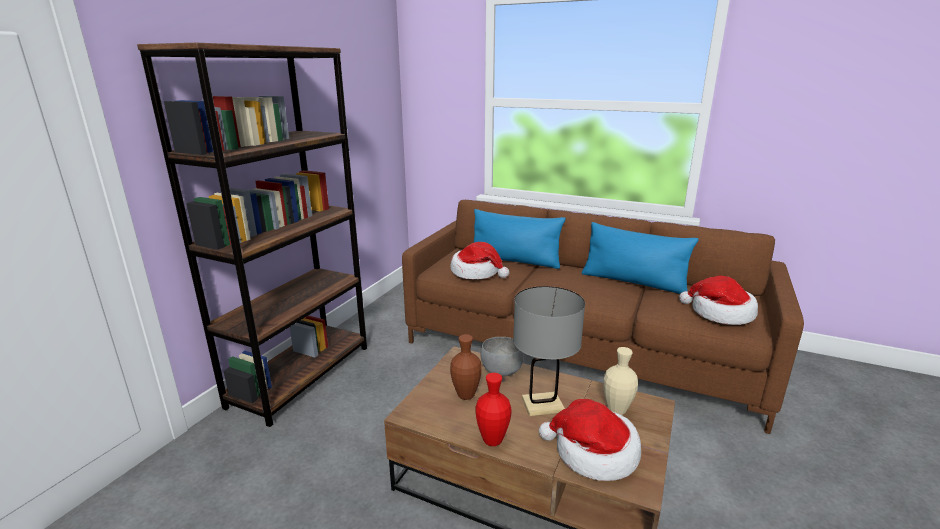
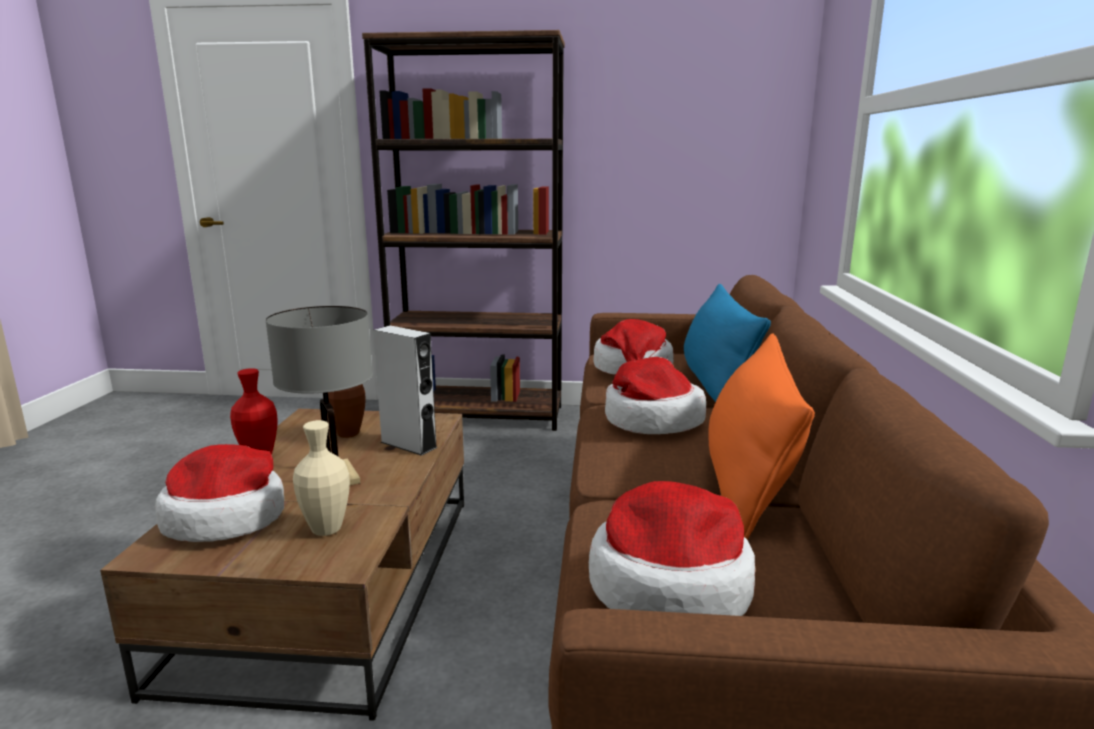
camera: 70 degrees right, 5 degrees down
grey bowl [480,337,524,376] -> grey speaker [373,326,438,456]
blue pillow [582,222,699,294] -> orange pillow [708,333,815,540]
none -> hat [605,357,706,434]

